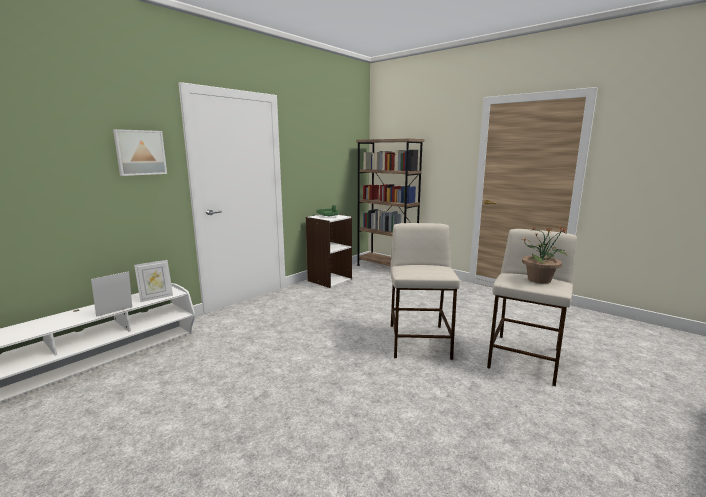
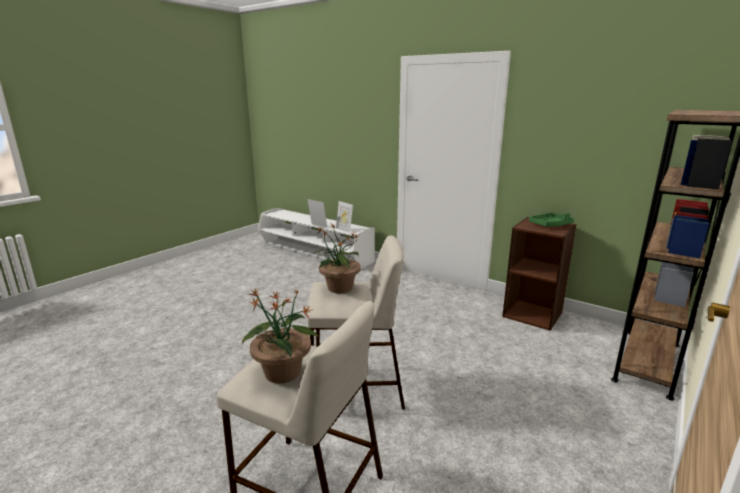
camera: 85 degrees right, 5 degrees up
picture [113,129,167,176] -> none
white bookcase [306,214,352,288] -> brown bookcase [502,217,577,331]
none -> potted plant [314,224,360,293]

